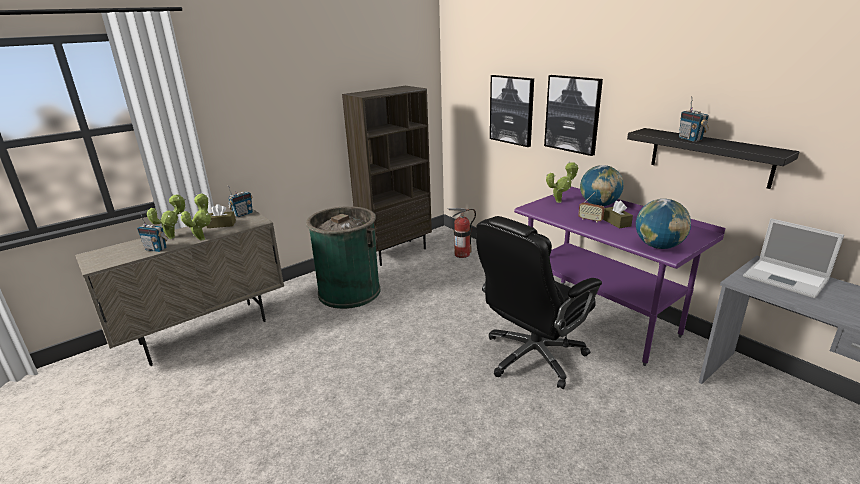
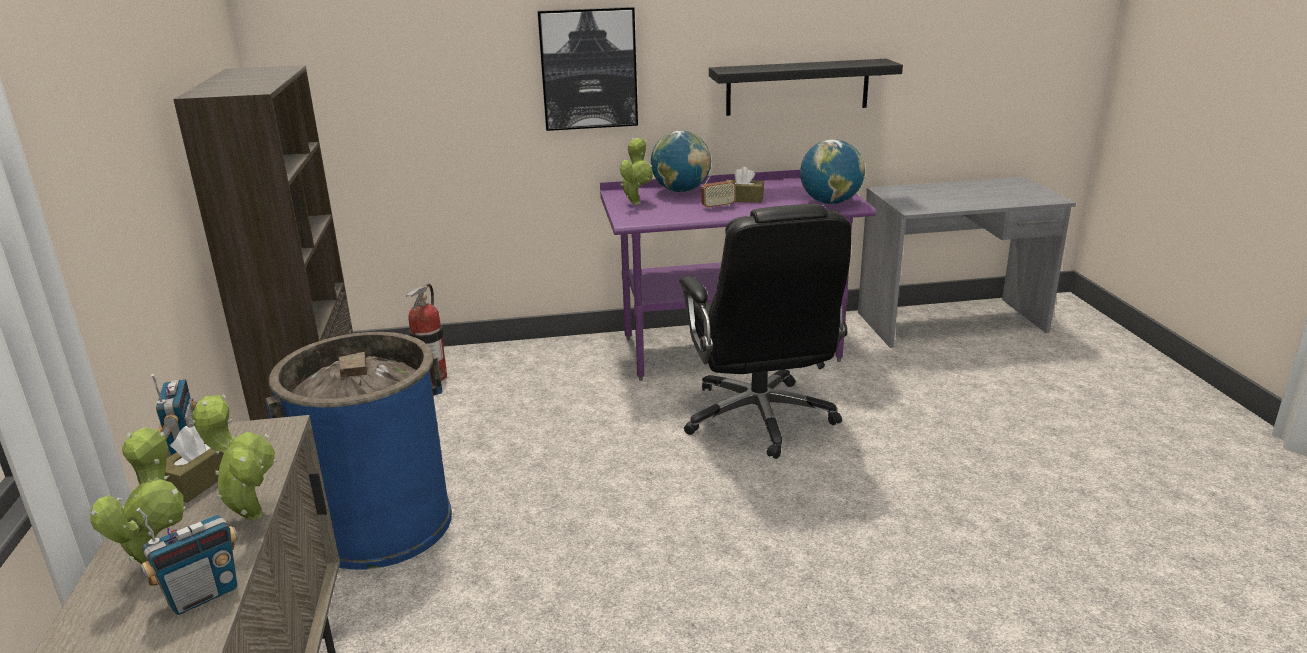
camera: 60 degrees left, 0 degrees up
green trash can [306,206,380,309] -> blue trash can [265,332,452,570]
picture [490,75,534,147] -> none
radio [679,96,709,142] -> none
laptop [743,218,844,298] -> none

